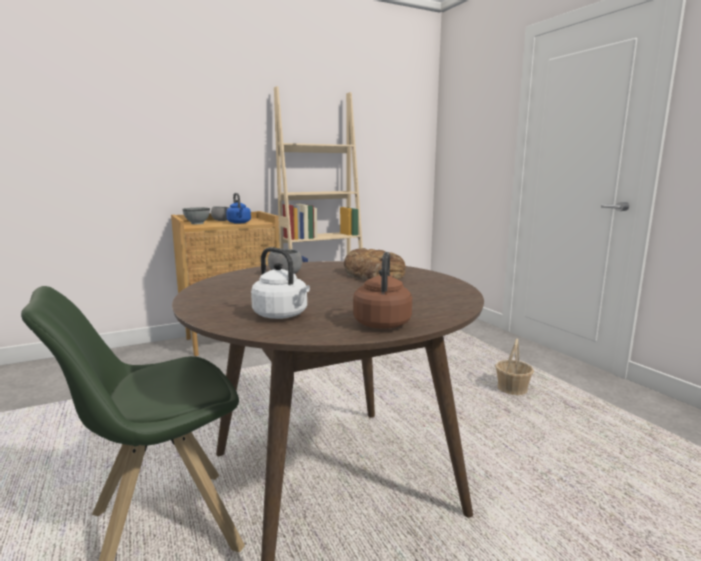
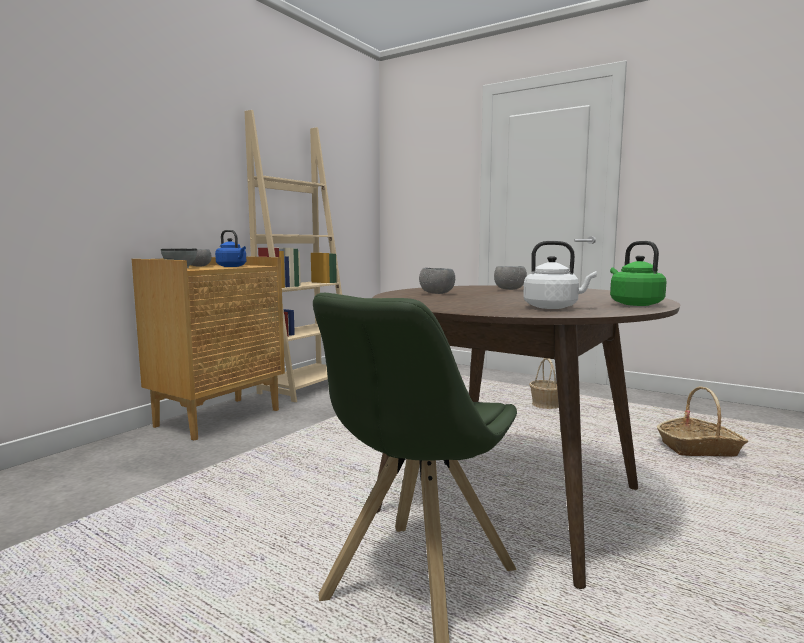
camera: 30 degrees left, 5 degrees down
bread [344,248,406,281] -> grey bowl [494,266,527,290]
brown kettle [353,252,412,329] -> green kettle [610,241,667,306]
none -> basket [657,386,748,457]

